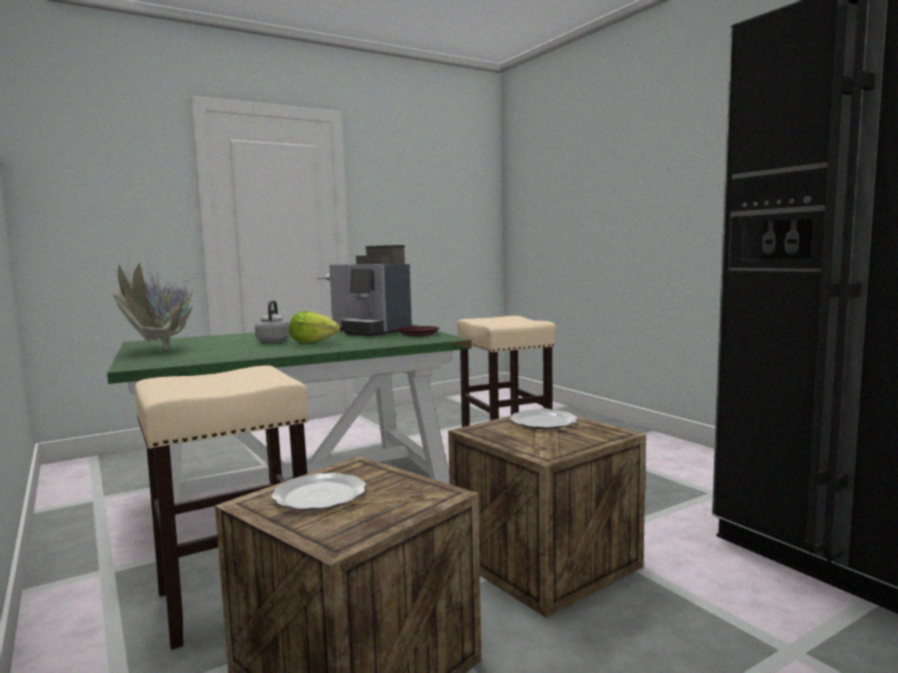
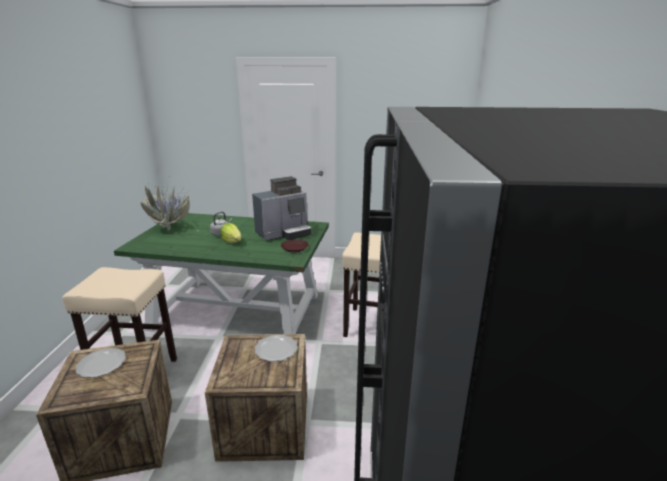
camera: 35 degrees right, 15 degrees up
coffee machine [329,245,412,336] -> coffee machine turned 105 degrees counterclockwise [252,176,312,241]

